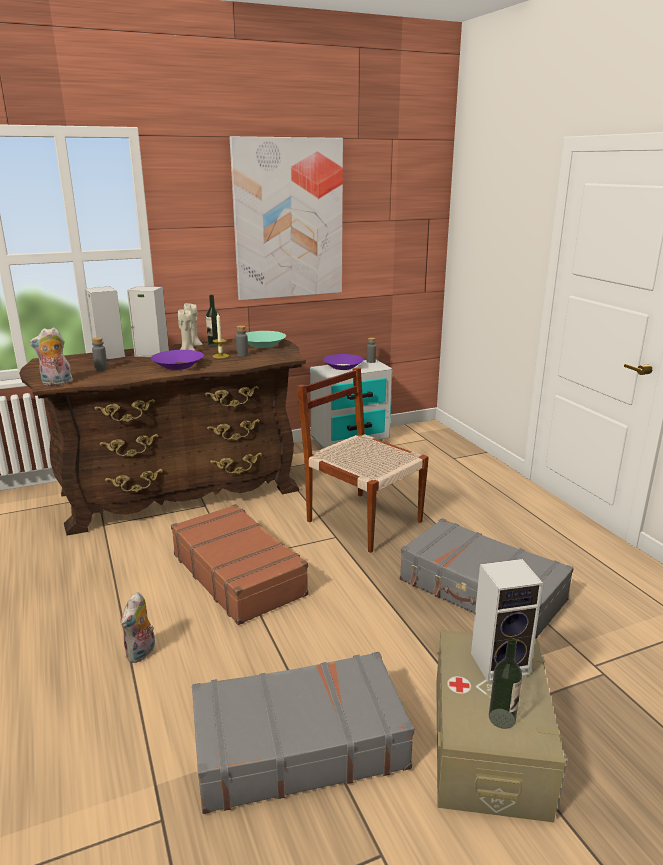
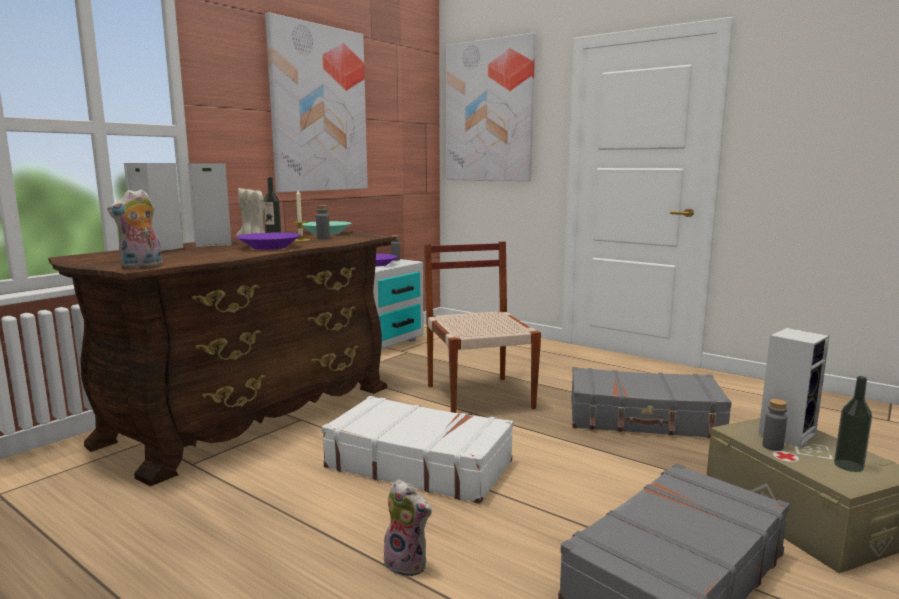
camera: 30 degrees left, 10 degrees down
grey bottle [92,337,108,371] -> grey bottle moved to [762,399,787,451]
plush toy [121,592,155,663] -> plush toy turned 45 degrees counterclockwise [384,479,432,577]
brown suitcase [171,504,308,625] -> white suitcase [322,396,513,504]
chair [297,368,429,553] -> chair turned 60 degrees clockwise [424,241,541,413]
none -> picture [446,33,535,181]

